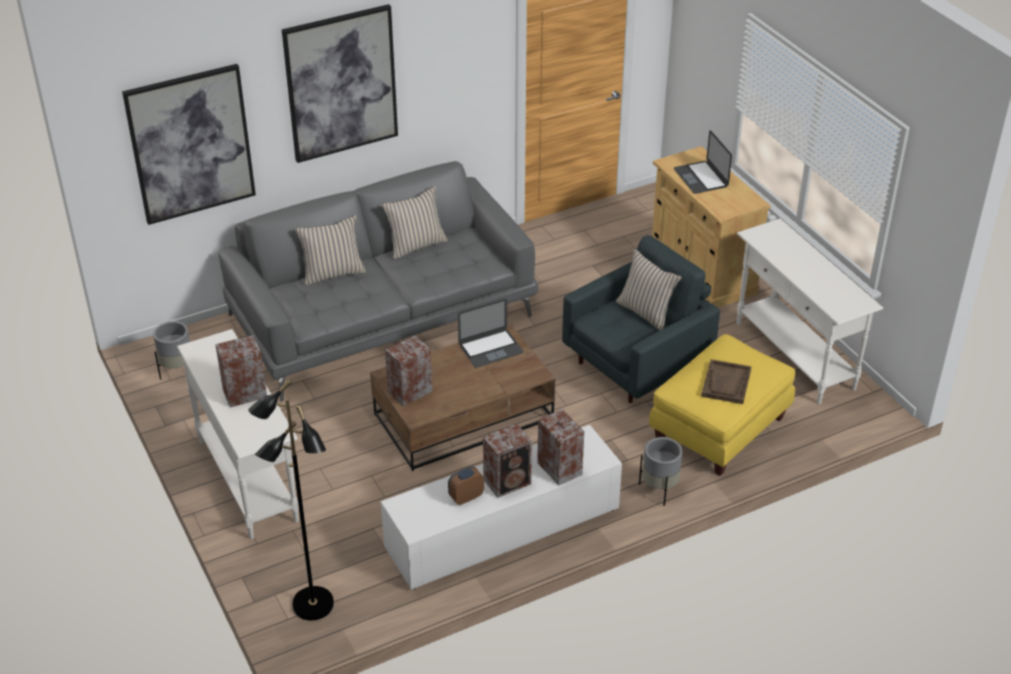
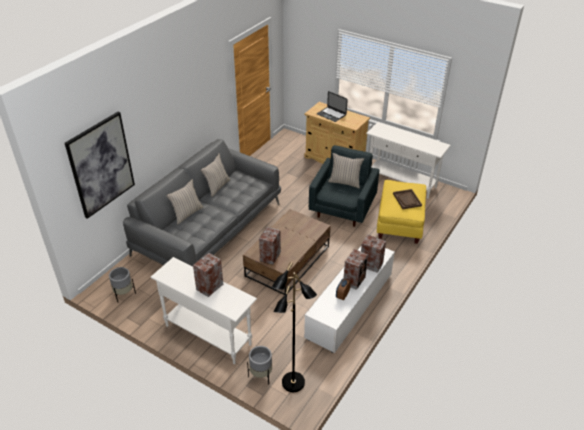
camera: 30 degrees left, 0 degrees up
picture [282,4,398,163] -> none
laptop [458,299,524,368] -> none
grey planter [639,437,682,506] -> grey planter moved to [247,346,272,385]

